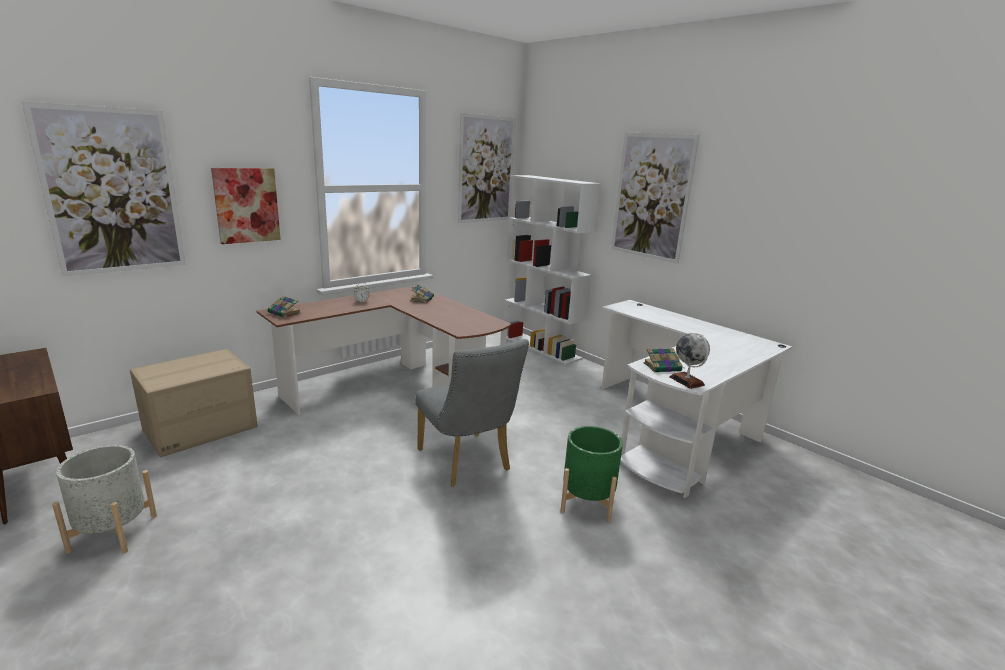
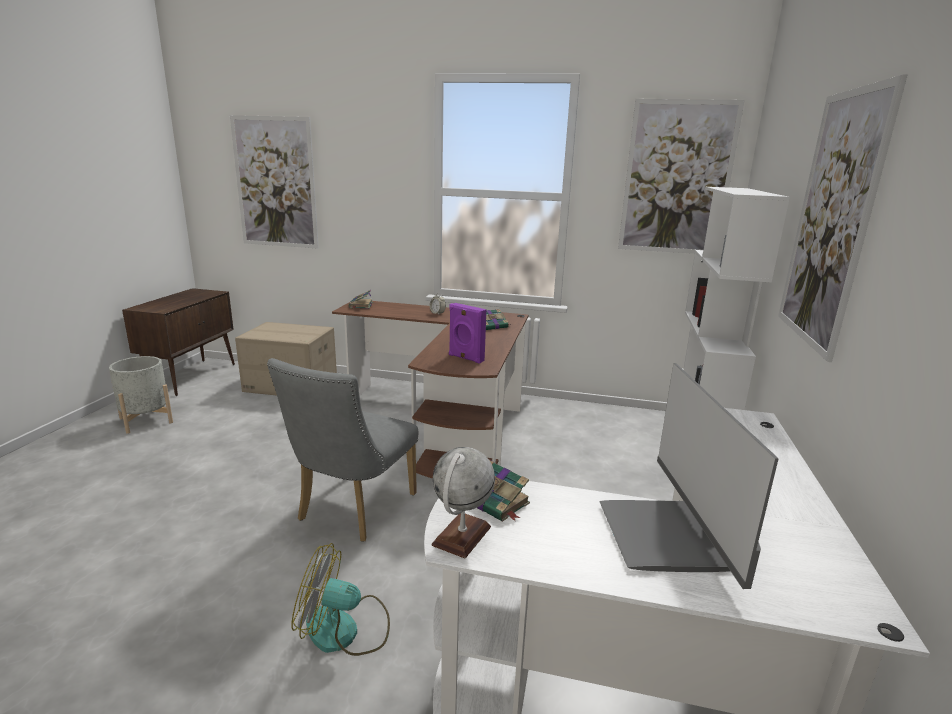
camera: 55 degrees right, 0 degrees up
picture [211,168,281,244] -> none
green planter [560,426,623,522] -> fan [291,543,390,656]
none -> purple speaker [449,303,486,364]
none -> monitor [599,363,779,589]

